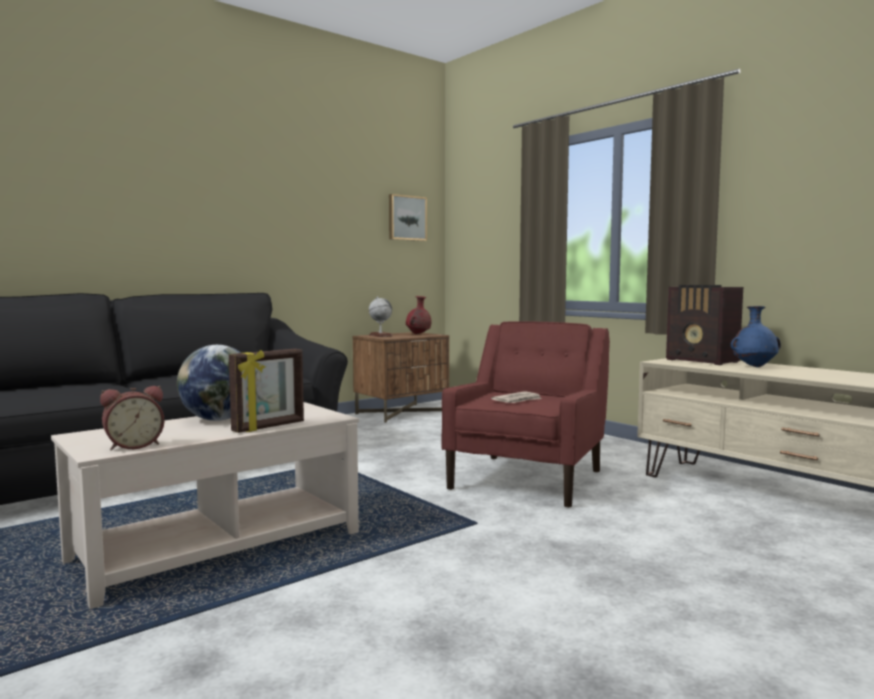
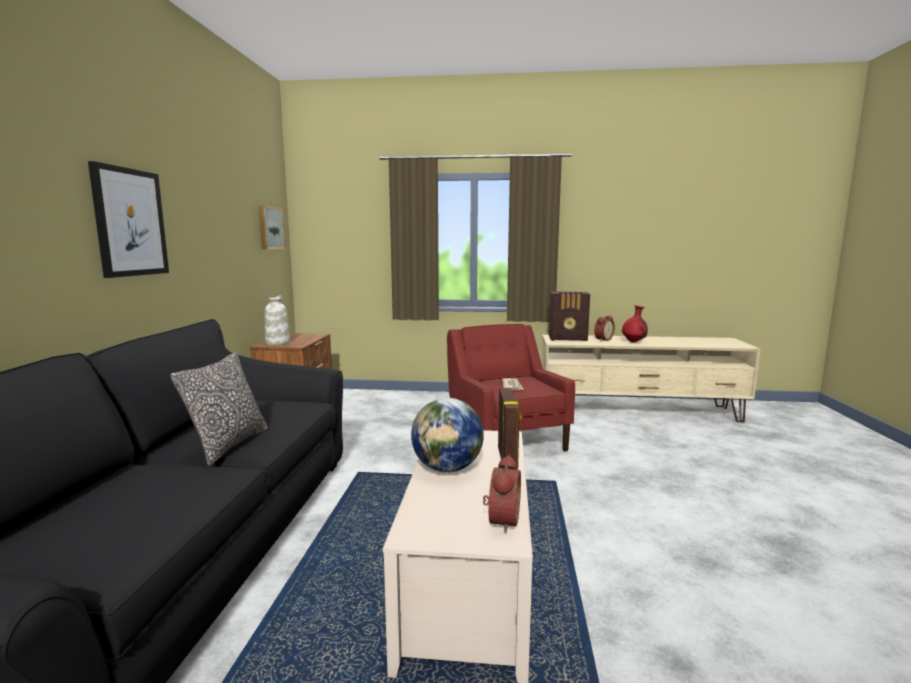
camera: 45 degrees left, 5 degrees up
globe [369,297,393,337] -> white vase [265,295,290,345]
red vase [406,296,431,334] -> red vase moved to [622,305,648,342]
blue vase [731,306,781,367] -> alarm clock [594,315,615,341]
none -> picture [88,161,169,278]
none -> pillow [170,352,268,466]

